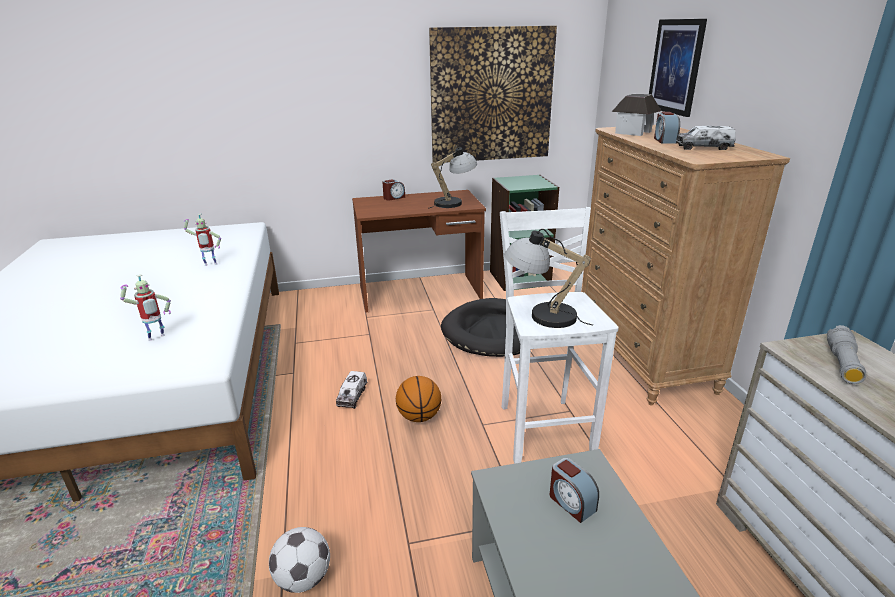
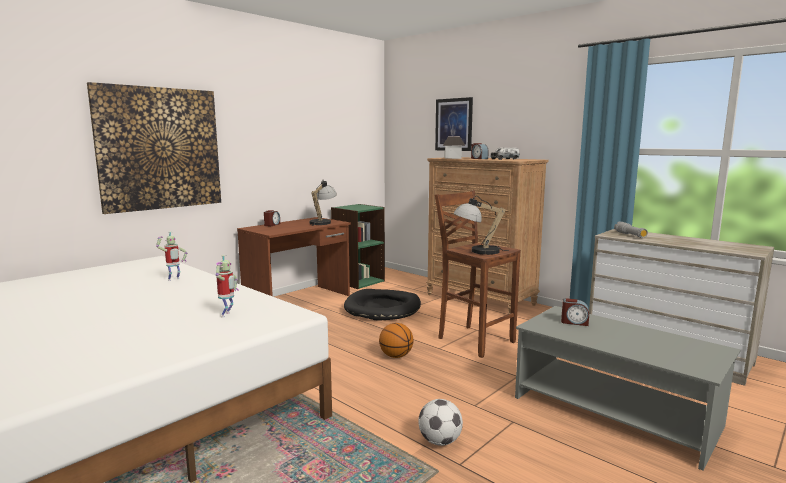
camera: 35 degrees left, 15 degrees down
toy truck [336,371,367,409] -> none
picture [429,26,557,163] -> picture moved to [87,82,221,214]
white stool [500,207,619,464] -> brown stool [435,190,521,358]

